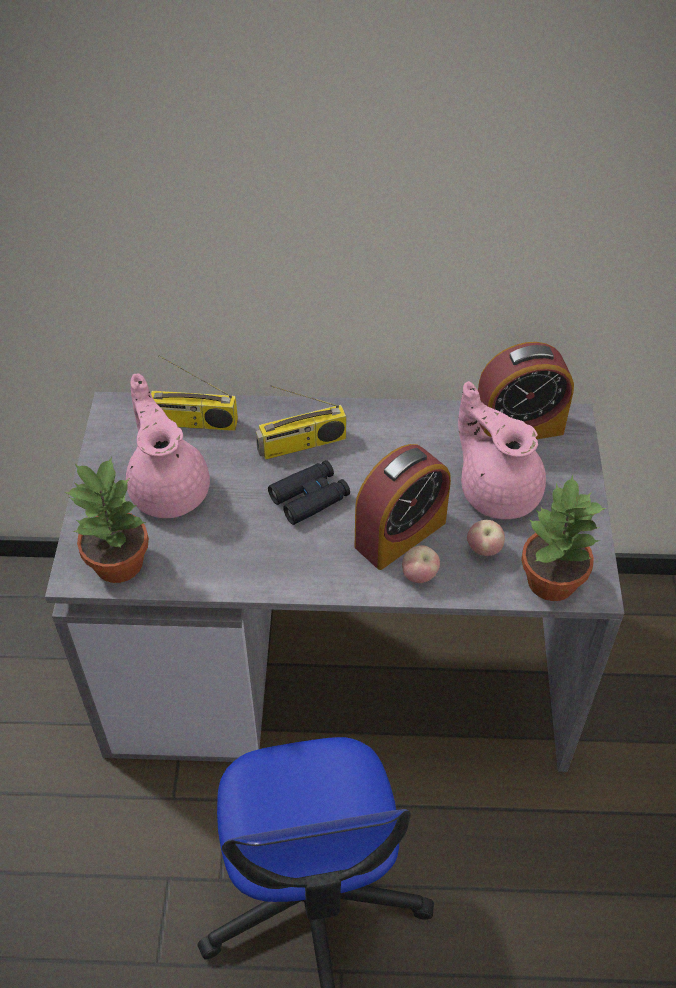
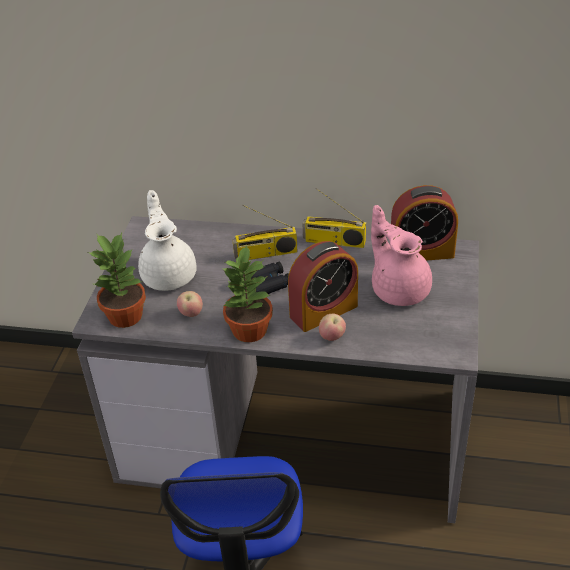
camera: 10 degrees right, 10 degrees down
pink teapot [126,374,210,518] -> white teapot [138,190,197,291]
radio [151,355,238,431] -> radio moved to [303,188,366,248]
apple [467,520,505,556] -> apple moved to [177,291,203,317]
potted plant [521,475,606,601] -> potted plant moved to [222,245,273,342]

